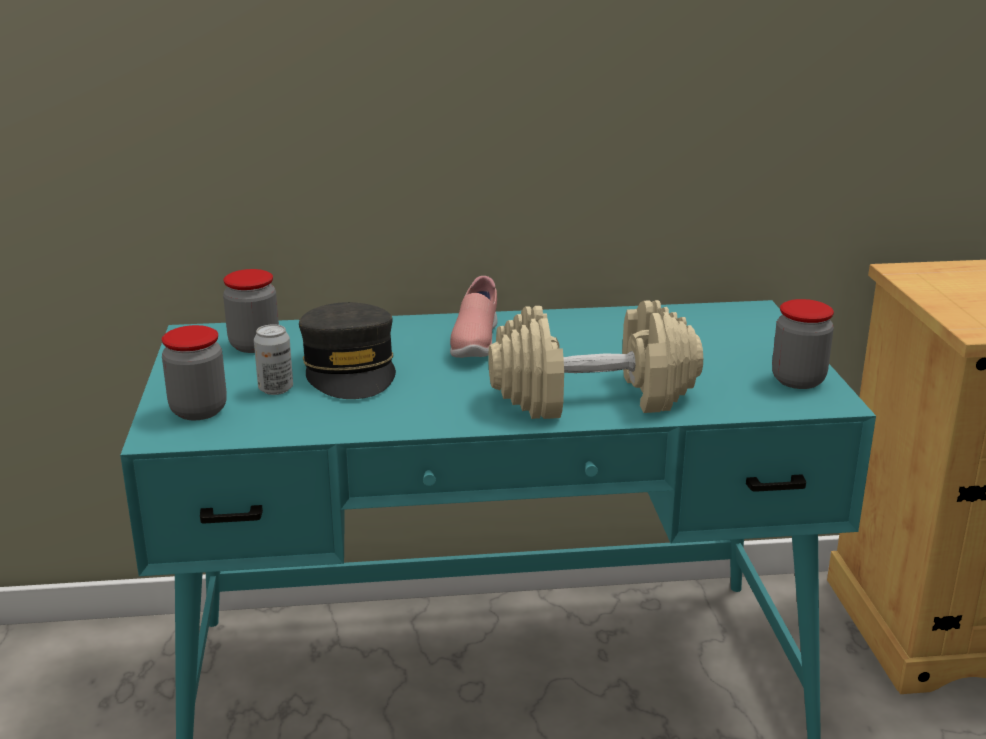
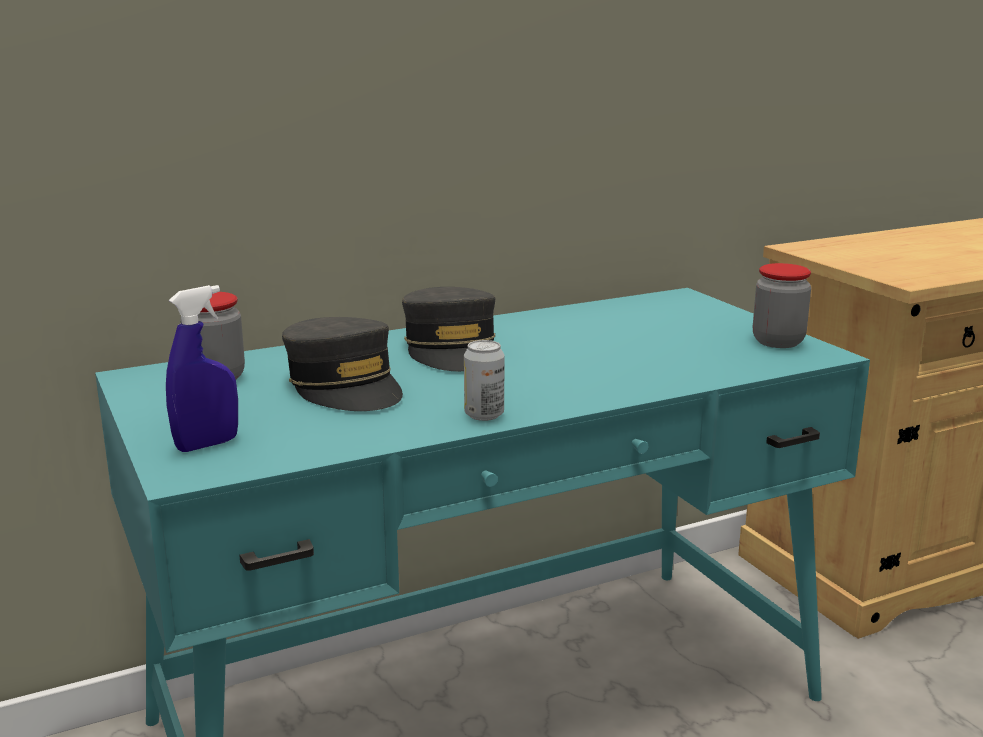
camera: 20 degrees left, 5 degrees down
jar [162,325,226,420] -> blue spray bottle [166,285,238,452]
can [254,324,293,395] -> can moved to [464,340,504,421]
pink shoe [450,276,498,358] -> grey cap [402,287,495,371]
beige dumbbell [488,300,703,419] -> none

